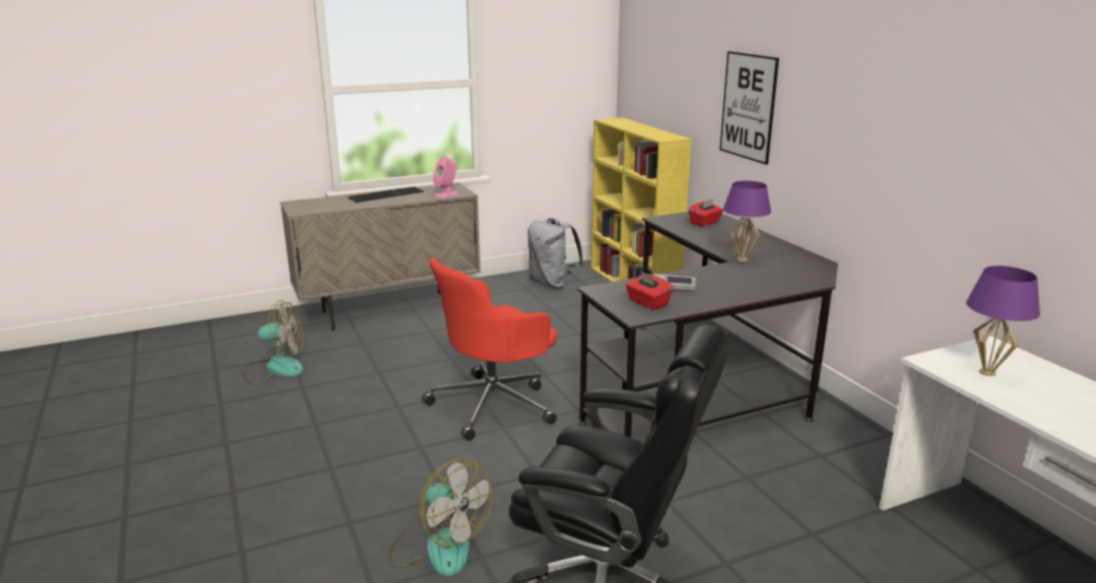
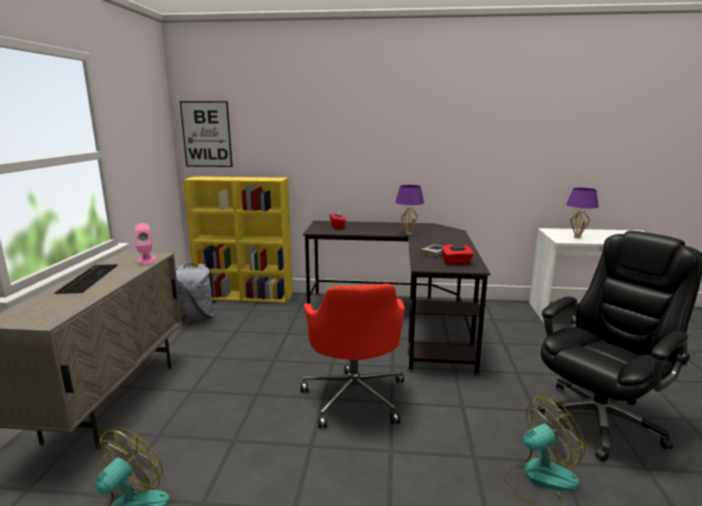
camera: 60 degrees left, 5 degrees down
picture [720,51,779,165] -> picture moved to [180,101,233,167]

